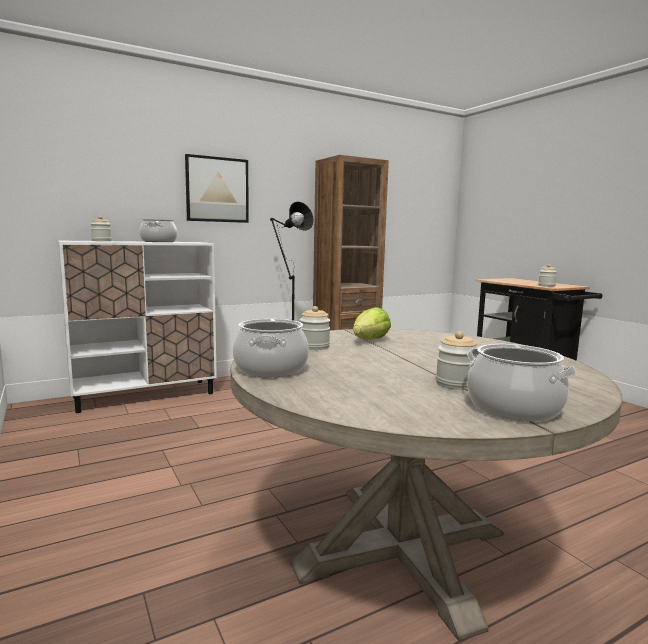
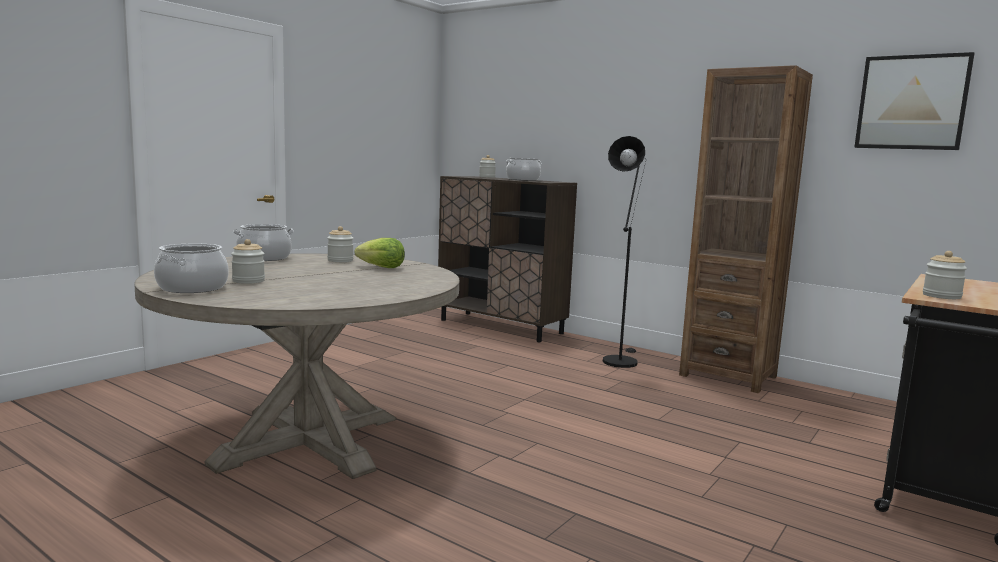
camera: 65 degrees right, 0 degrees up
white cabinet [58,241,217,413] -> brown cabinet [438,176,577,342]
picture [185,154,249,223] -> picture moved to [854,52,975,150]

